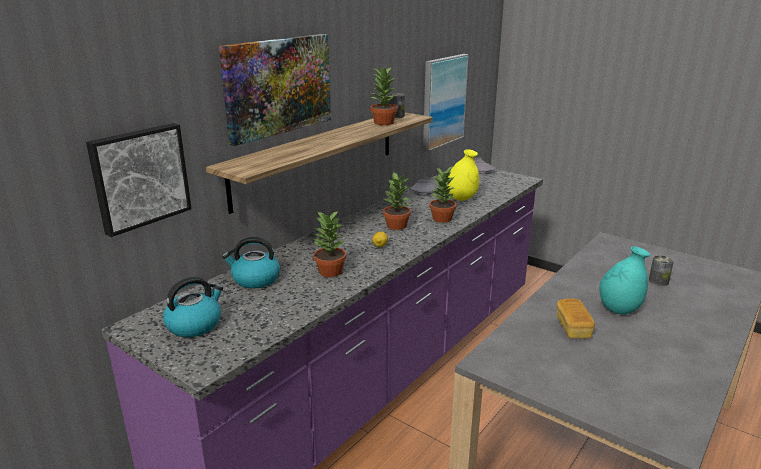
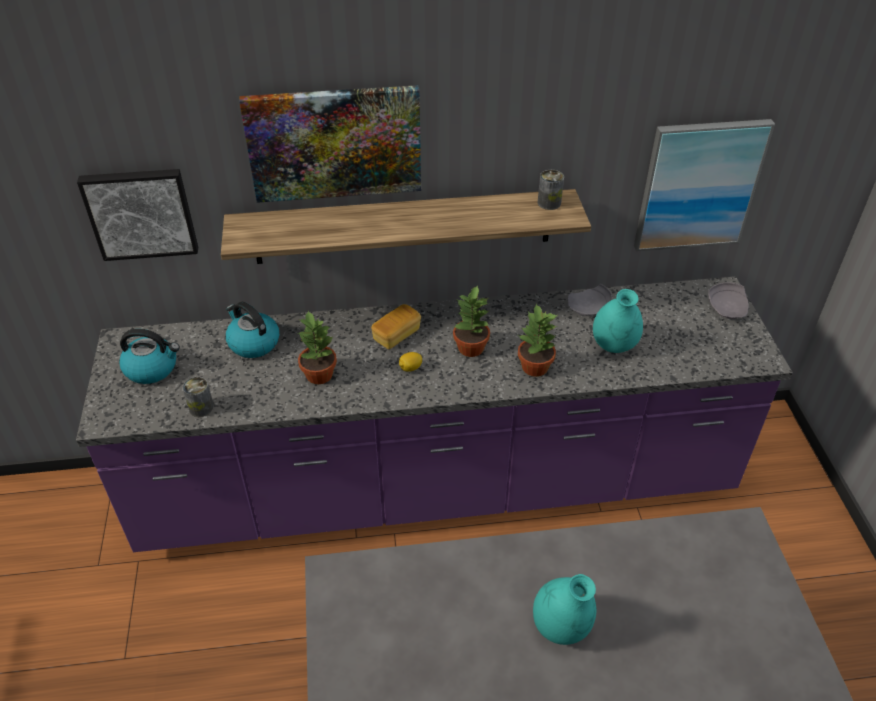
camera: 45 degrees right, 20 degrees up
potted plant [370,67,398,125] -> none
yellow vase [447,149,479,201] -> turquoise vase [593,289,643,353]
bread [557,298,595,339] -> bread moved to [371,304,421,349]
can [649,255,674,286] -> can moved to [183,377,214,417]

